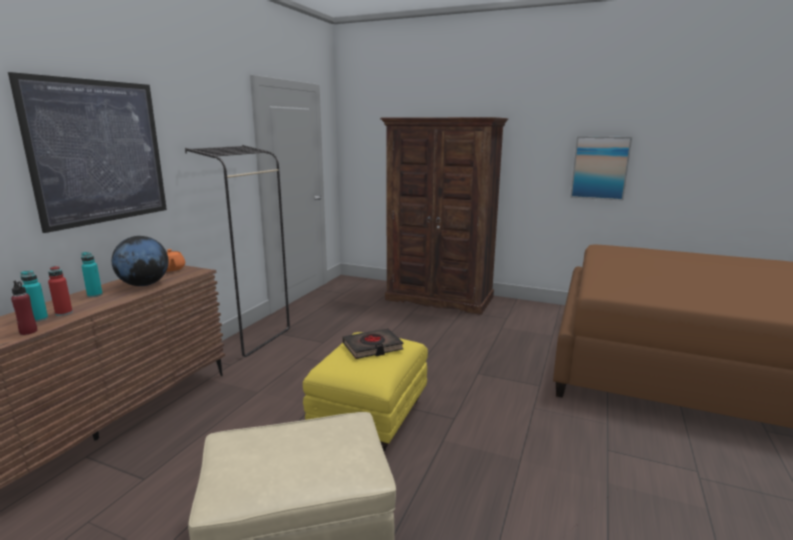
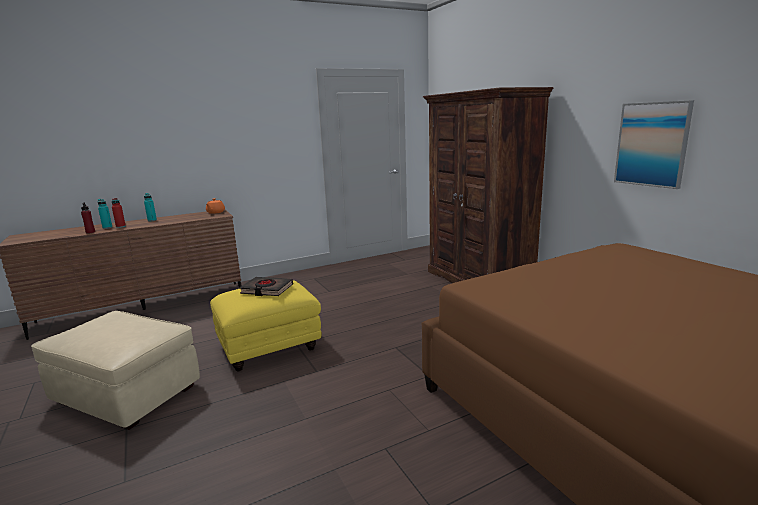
camera: 40 degrees right, 0 degrees up
picture [8,72,167,233] -> none
globe [112,236,169,286] -> none
black clothes rack [185,145,290,357] -> none

